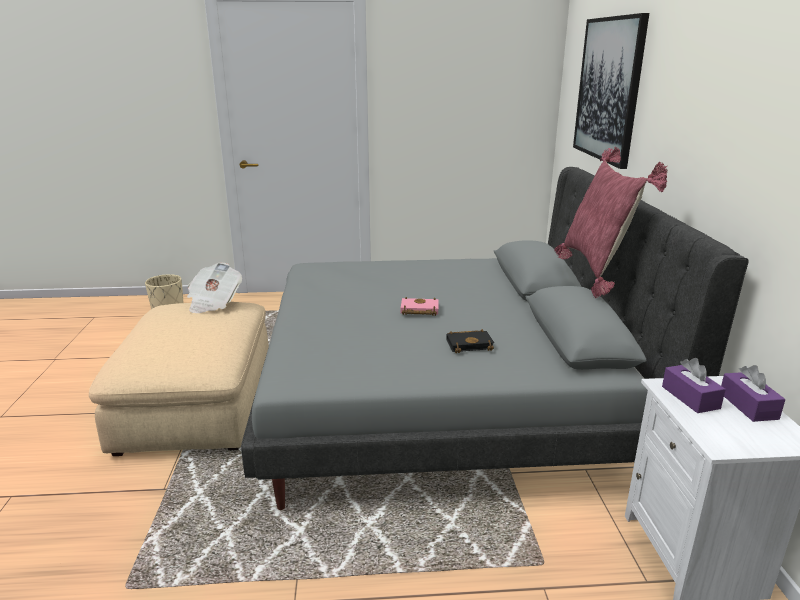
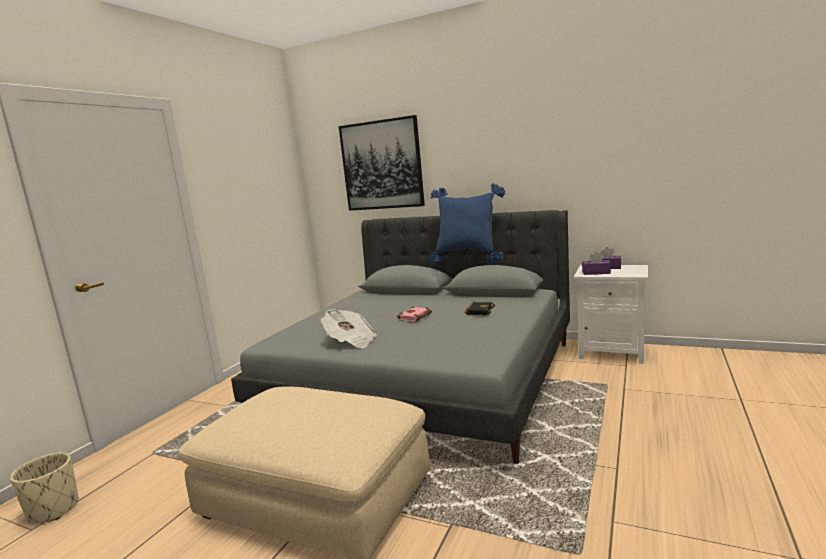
camera: 60 degrees left, 10 degrees down
newspaper [187,262,242,313] -> newspaper moved to [321,309,377,348]
red pillow [555,147,668,297] -> blue pillow [427,183,505,264]

